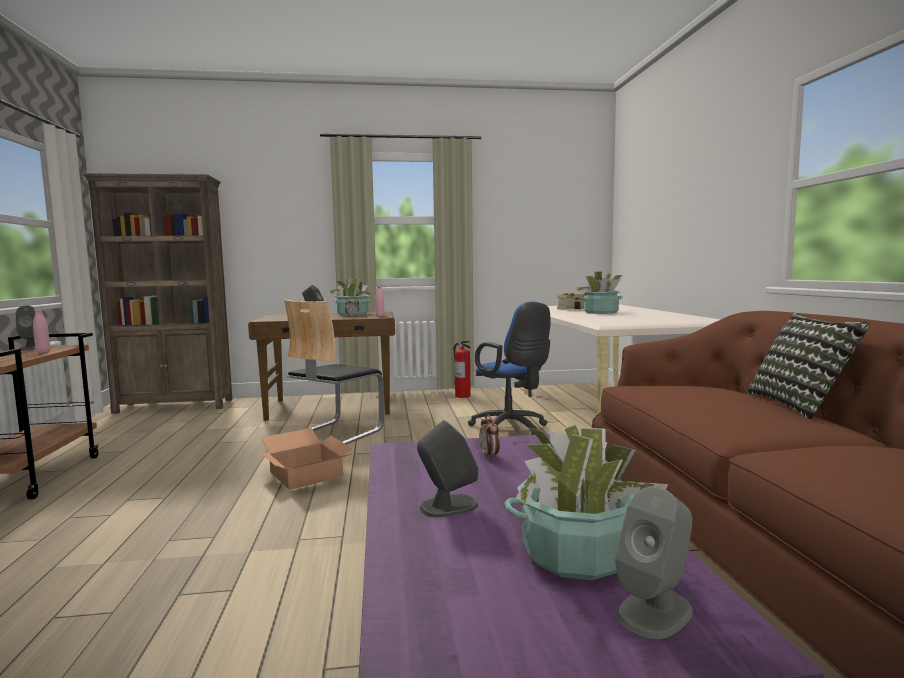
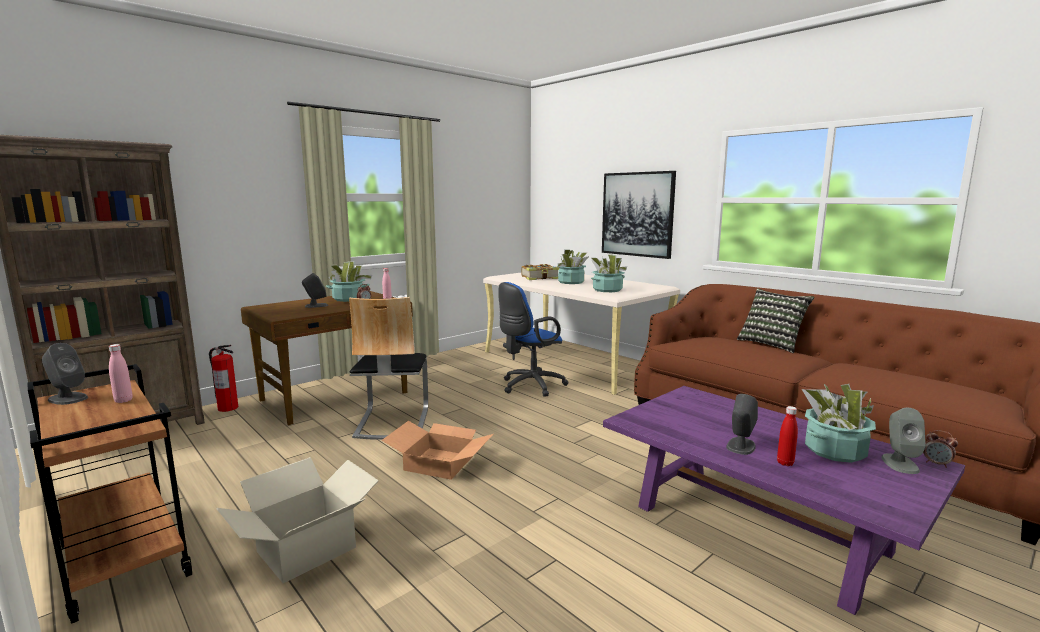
camera: 35 degrees left, 5 degrees up
fire extinguisher [454,341,471,398] -> fire extinguisher moved to [209,345,238,412]
blue office chair [468,302,551,435] -> blue office chair turned 120 degrees clockwise [498,282,568,397]
alarm clock [479,414,500,460] -> alarm clock moved to [924,430,958,468]
none -> cardboard box [216,457,379,583]
none -> potted plant [591,254,627,292]
none -> picture [602,171,676,259]
none -> red bottle [777,406,798,466]

